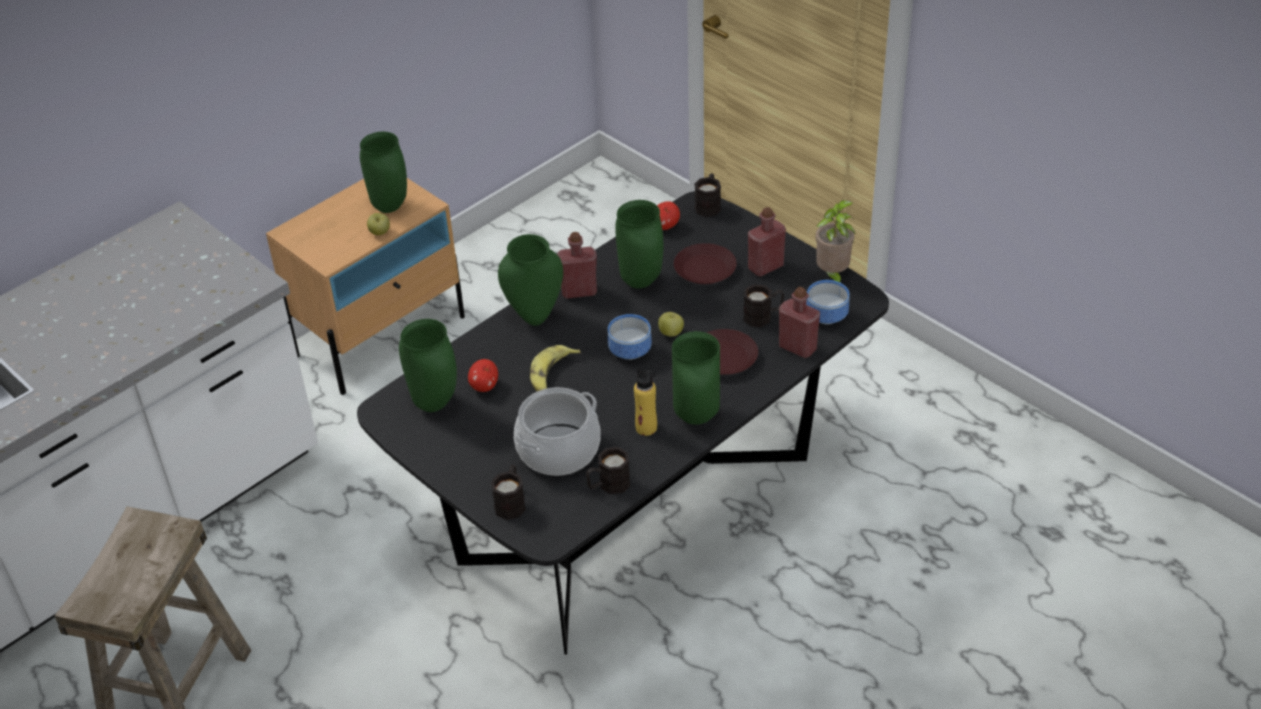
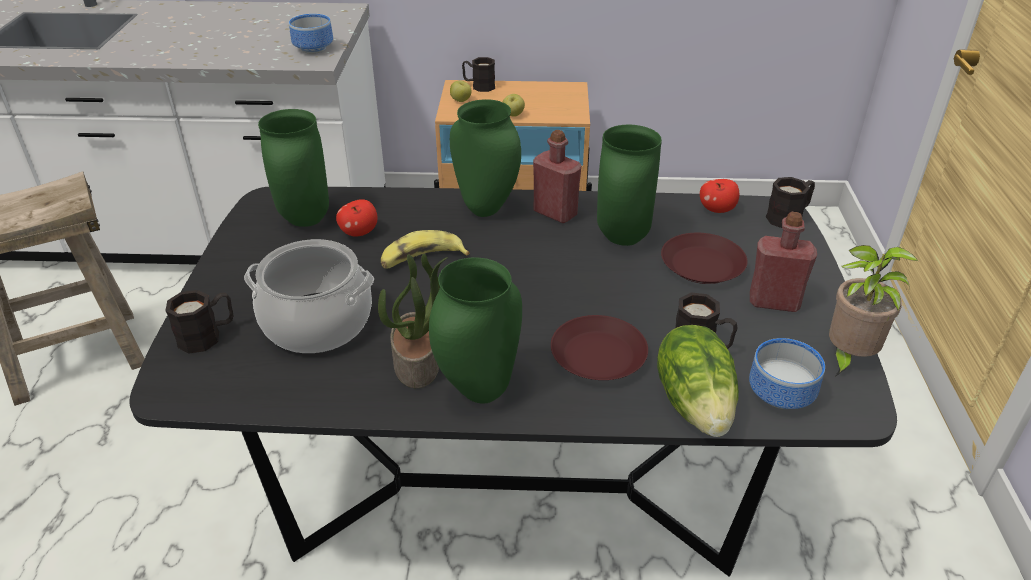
camera: 45 degrees right, 5 degrees down
green vase [360,132,407,213] -> none
black mug [586,447,630,494] -> black mug moved to [462,57,495,92]
bowl [608,314,652,360] -> bowl moved to [289,14,333,54]
yellow bottle [634,368,657,436] -> potted plant [378,254,448,388]
apple [658,312,684,337] -> apple moved to [450,81,472,102]
red bottle [779,287,820,358] -> lettuce [657,325,739,437]

